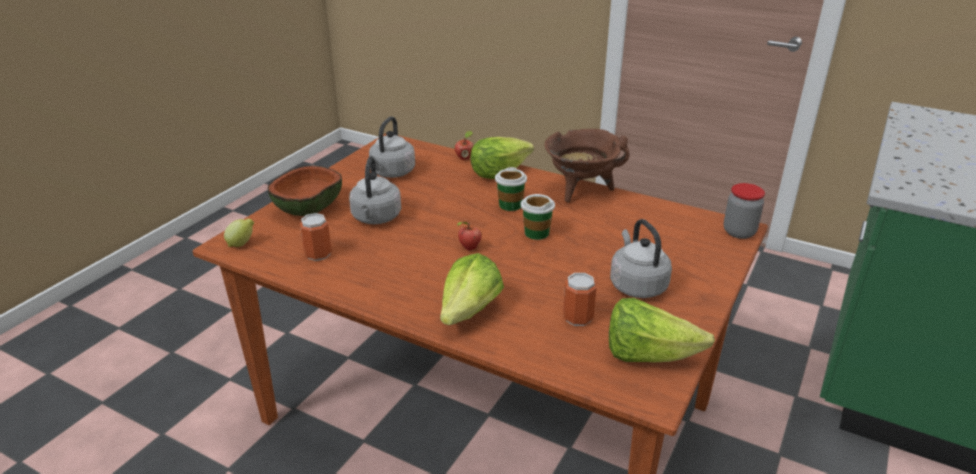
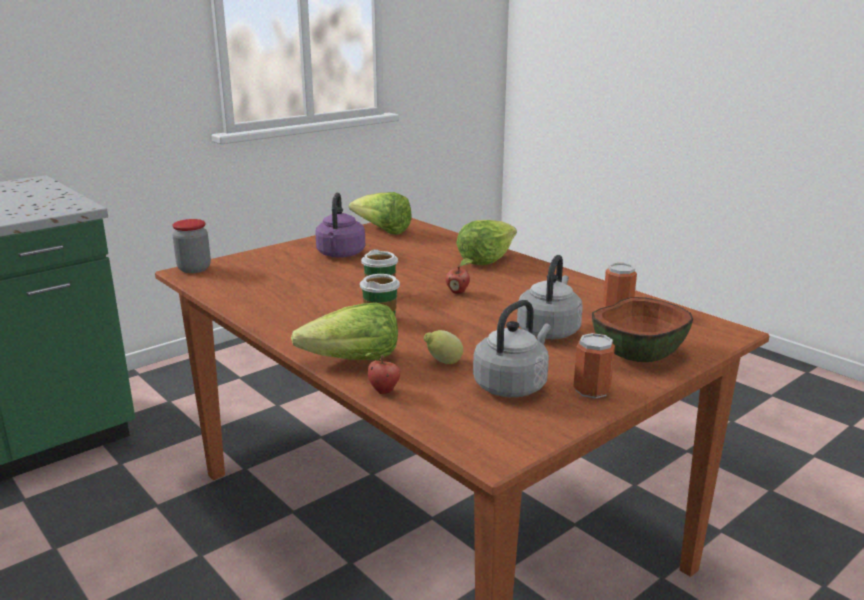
camera: 160 degrees left, 10 degrees down
lemon [224,219,254,247] -> lemon moved to [424,330,463,364]
brown cooking pot [545,129,629,203] -> none
can [563,273,596,326] -> can moved to [573,333,615,399]
grey kettle [610,219,672,298] -> purple kettle [315,193,365,258]

